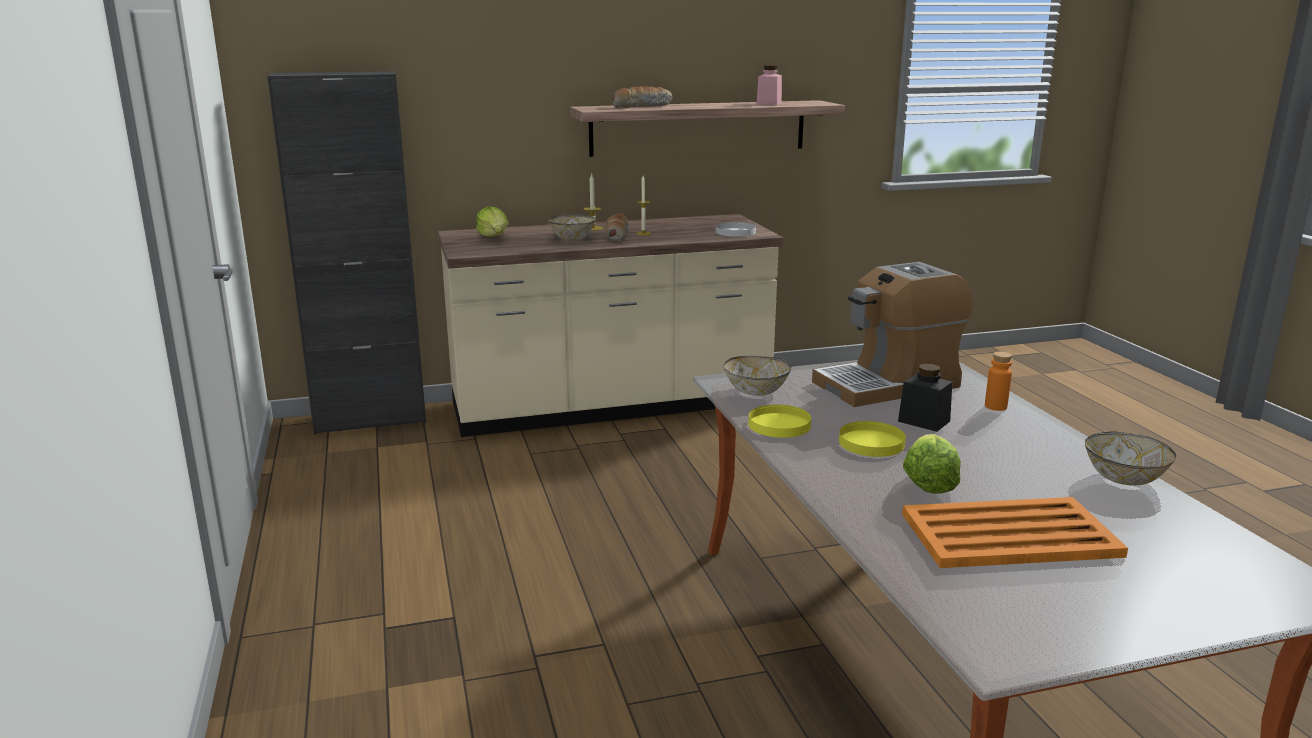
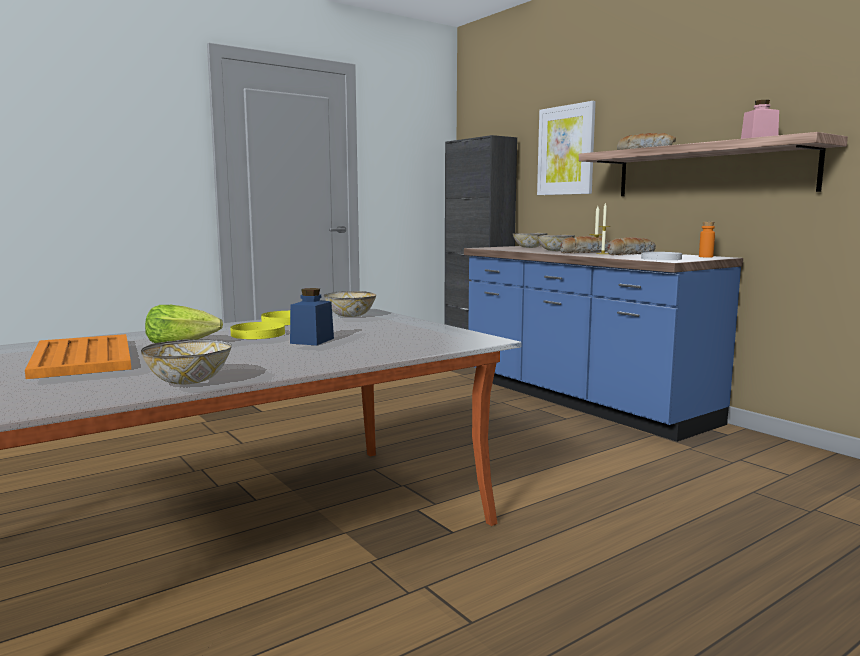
camera: 70 degrees right, 10 degrees down
beige counter [438,214,783,437] -> blue counter [464,246,743,442]
lettuce [476,206,508,237] -> bowl [513,233,548,248]
coffee machine [812,262,973,407] -> none
black jar [898,364,952,432] -> blue jar [290,288,334,346]
orange bottle [985,352,1012,411] -> orange bottle moved to [699,222,715,258]
none -> picture [537,101,596,195]
none -> bread [607,237,656,255]

